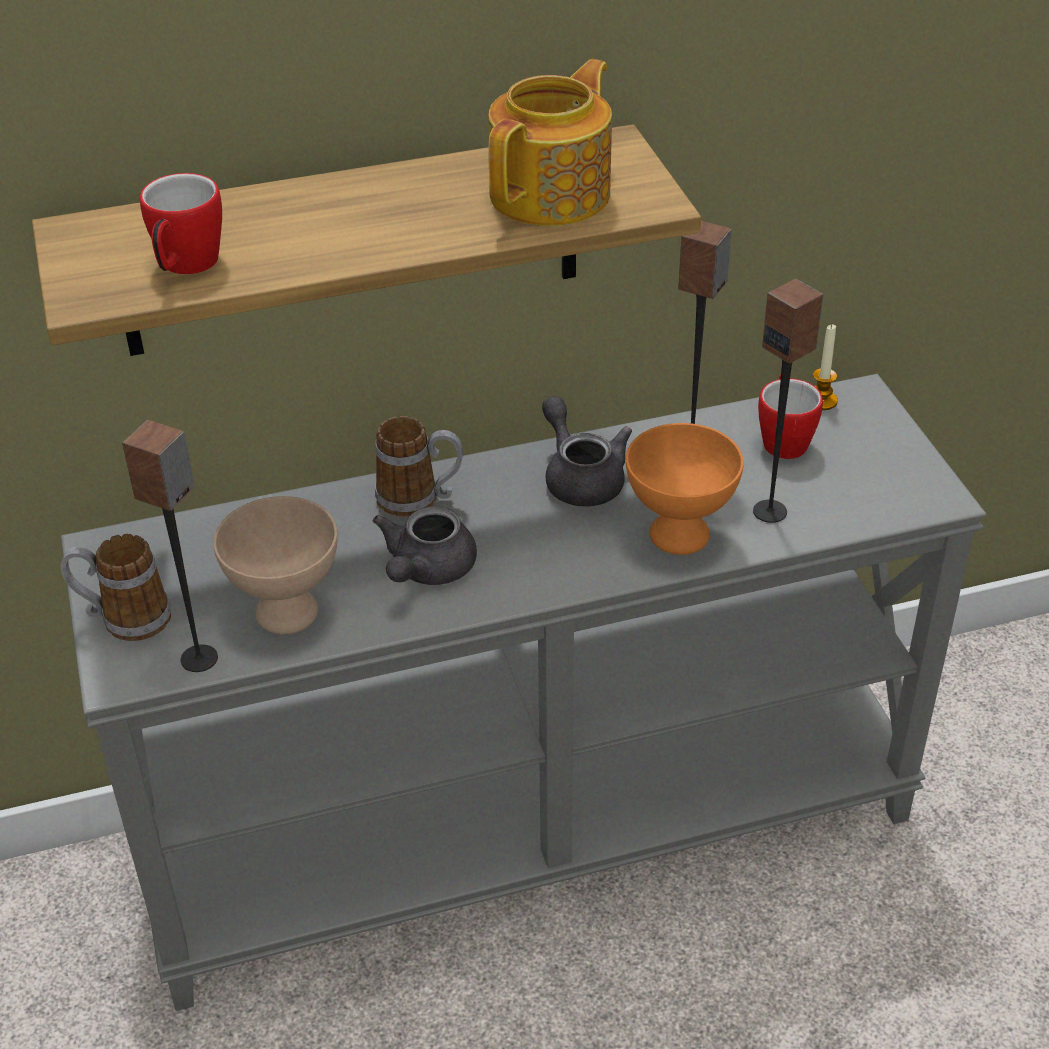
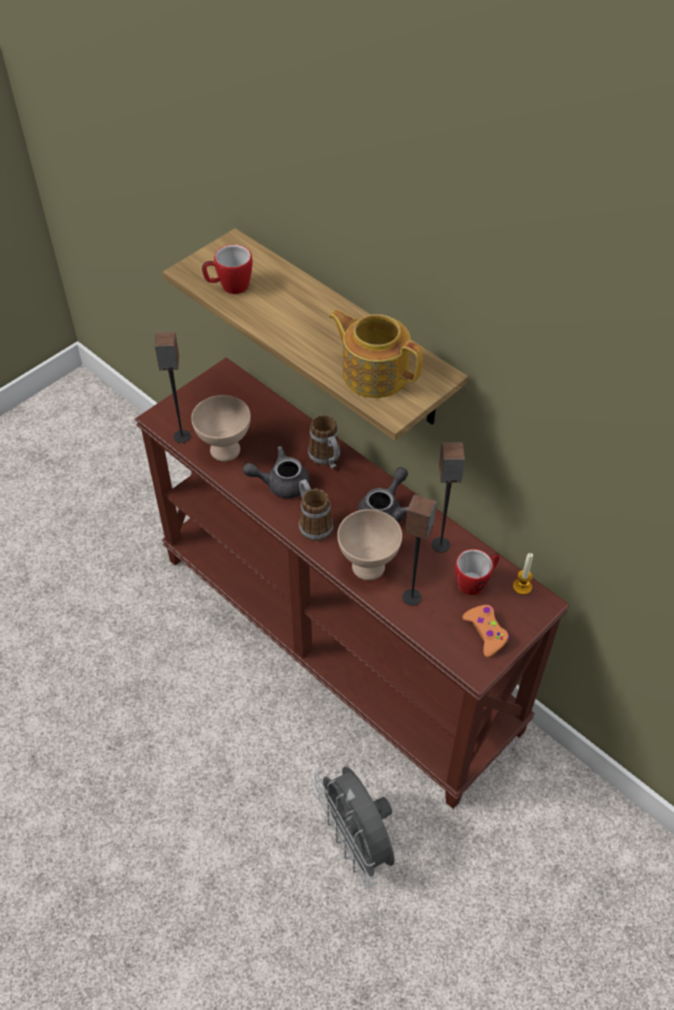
camera: 60 degrees right, 10 degrees up
grey console table [61,374,986,1011] -> brown console table [135,357,569,809]
mug [61,534,171,641] -> mug moved to [299,479,333,541]
teapot [488,59,612,226] -> teapot turned 150 degrees counterclockwise [329,310,423,398]
orange bowl [626,423,743,555] -> beige bowl [337,509,402,580]
none -> grey fan [314,766,395,886]
none -> orange game controller [463,605,509,657]

